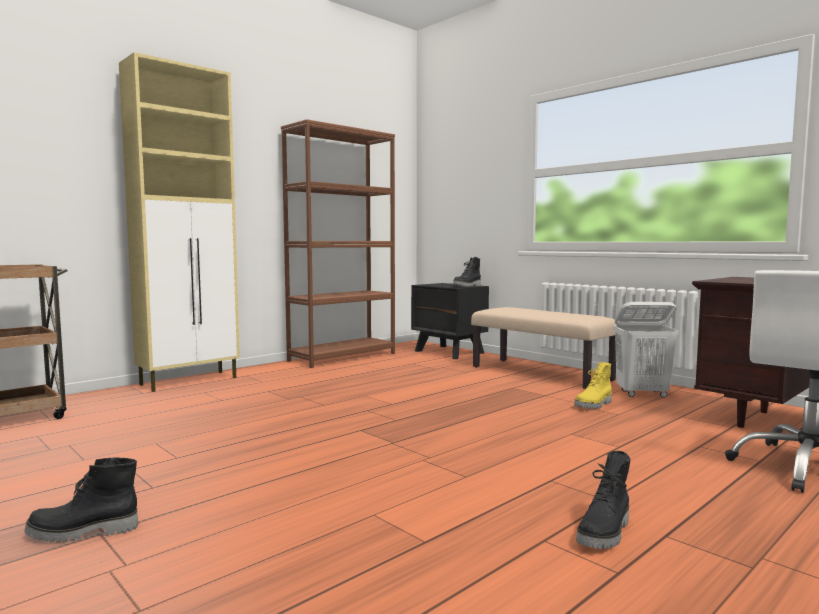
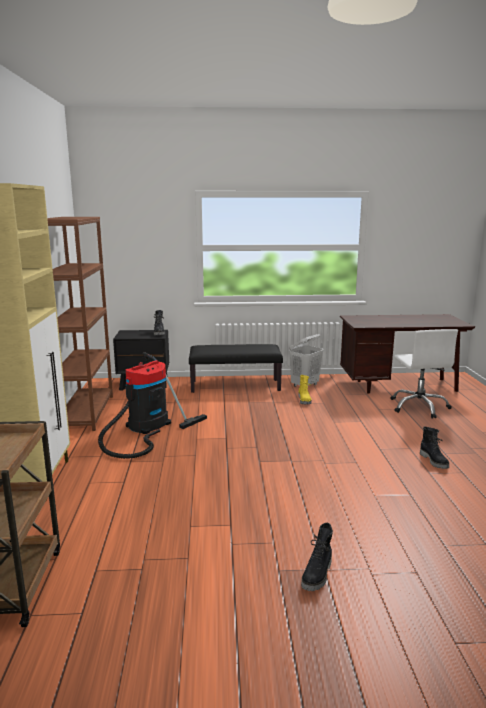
camera: 50 degrees left, 10 degrees up
beige bench [471,307,617,389] -> black bench [189,344,283,393]
none -> vacuum cleaner [98,352,207,459]

